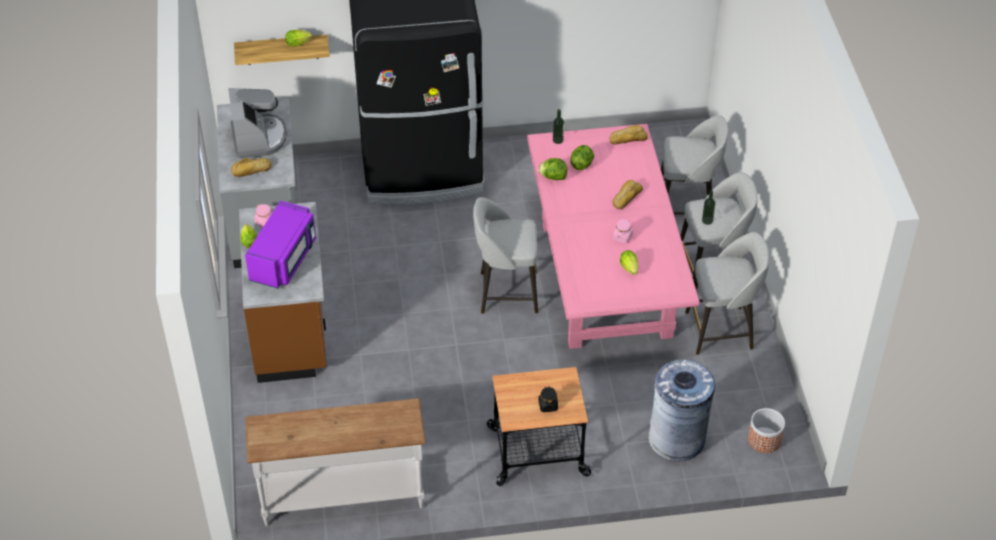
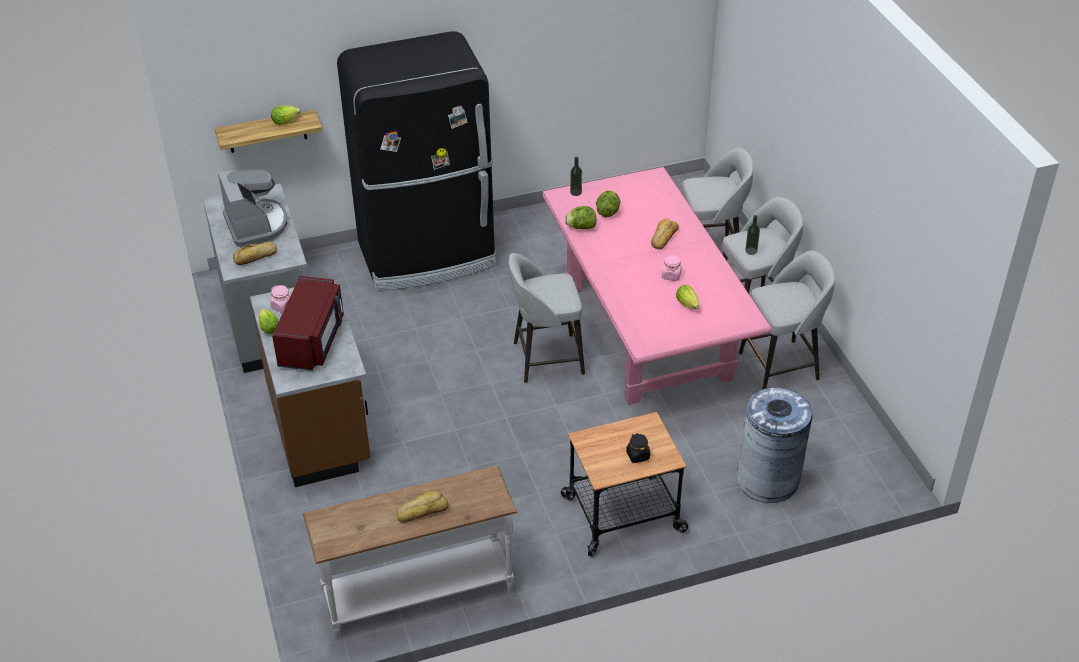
camera: 10 degrees left, 5 degrees down
purple microwave [245,200,316,289] -> red microwave [272,276,344,371]
bread [609,125,648,145] -> bread moved to [397,491,449,523]
planter [748,408,785,453] -> none

